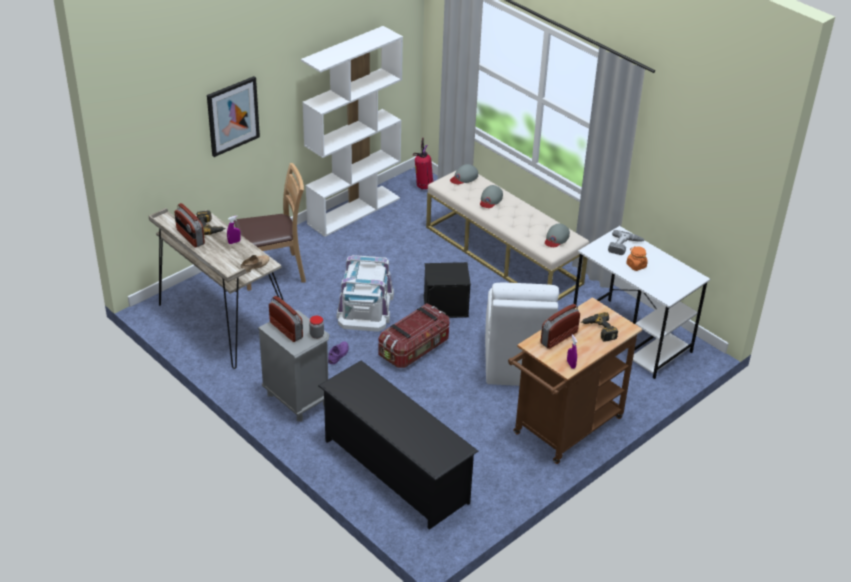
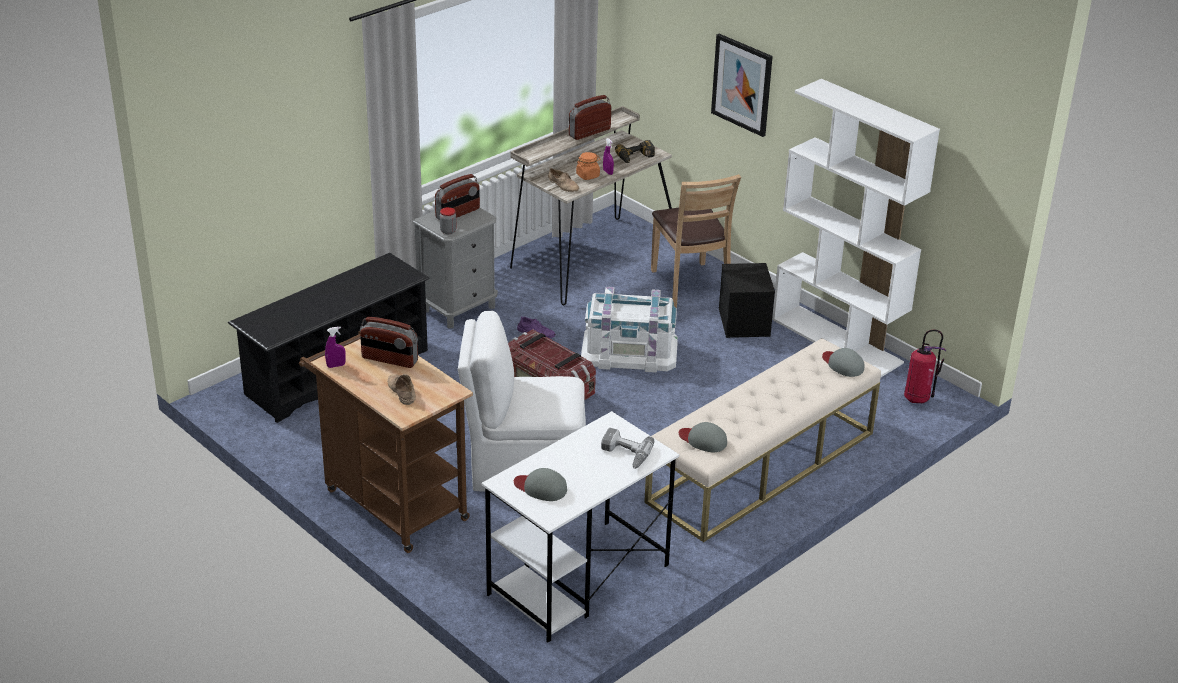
camera: 90 degrees right, 5 degrees down
black storage box [424,262,471,318] -> black storage box moved to [719,263,775,338]
grey cap [480,185,503,208] -> grey cap moved to [514,468,567,501]
radio [541,304,580,349] -> radio turned 150 degrees clockwise [360,317,418,368]
power drill [581,312,618,342] -> beige shoe [388,374,416,405]
orange jar [626,246,648,271] -> orange jar moved to [576,152,600,180]

